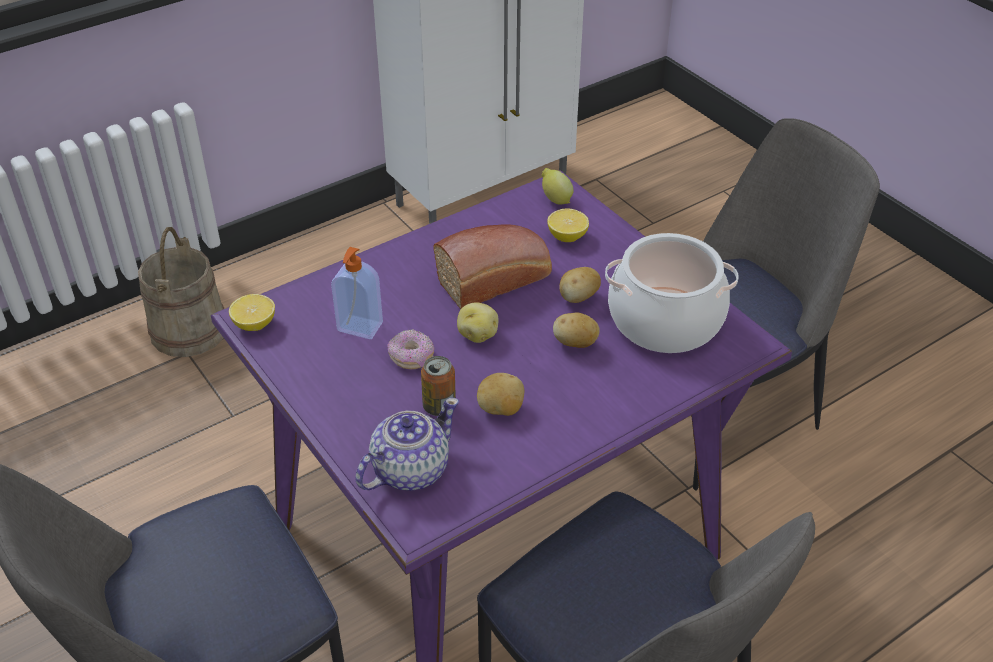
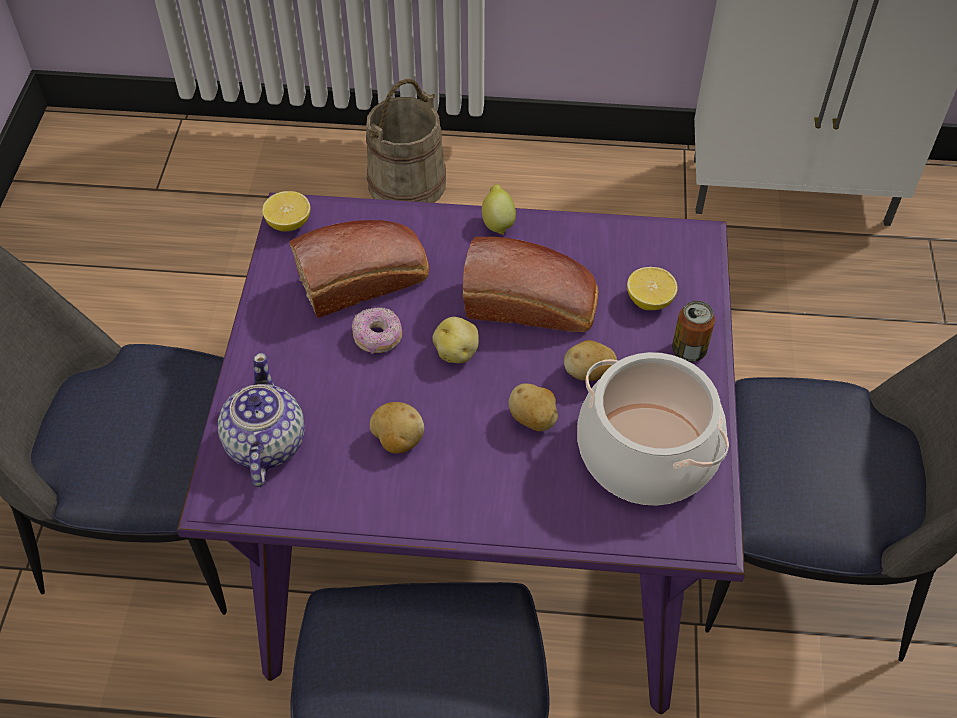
camera: 40 degrees right, 10 degrees up
soap dispenser [331,247,383,339] -> bread [290,220,429,318]
teapot [356,398,459,491] -> teapot turned 90 degrees counterclockwise [218,353,305,487]
can [421,356,456,416] -> can moved to [672,301,715,362]
lemon [542,168,573,205] -> lemon moved to [482,184,516,235]

